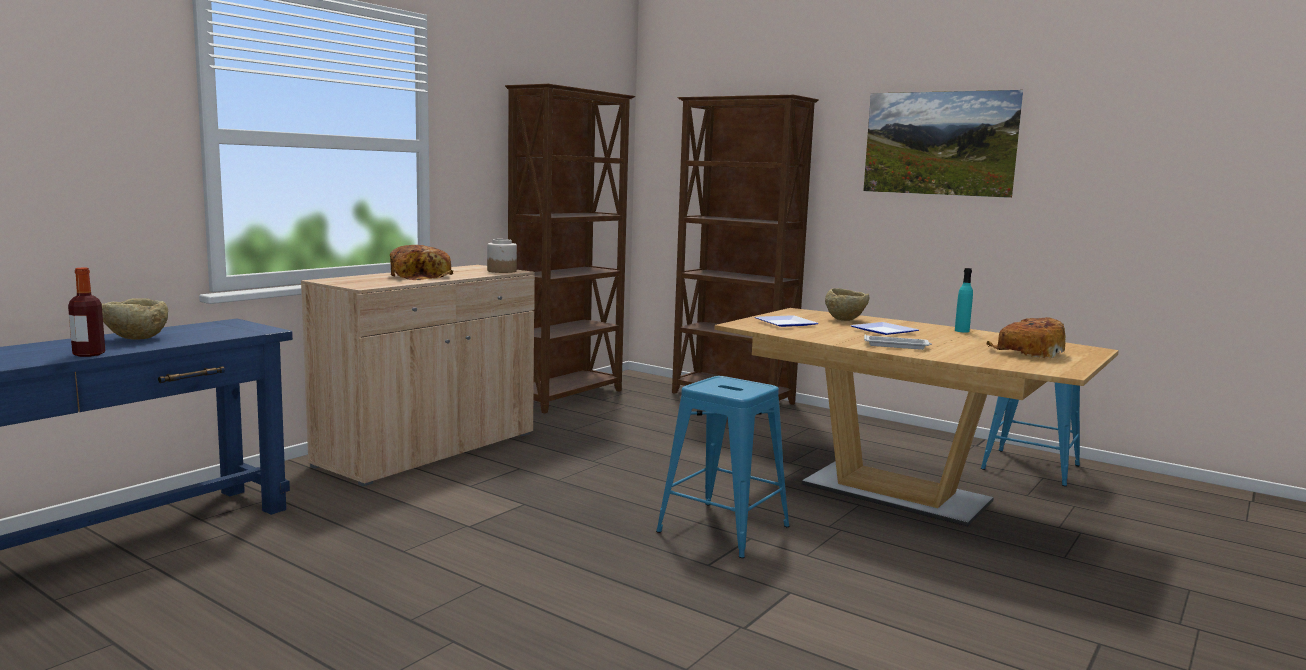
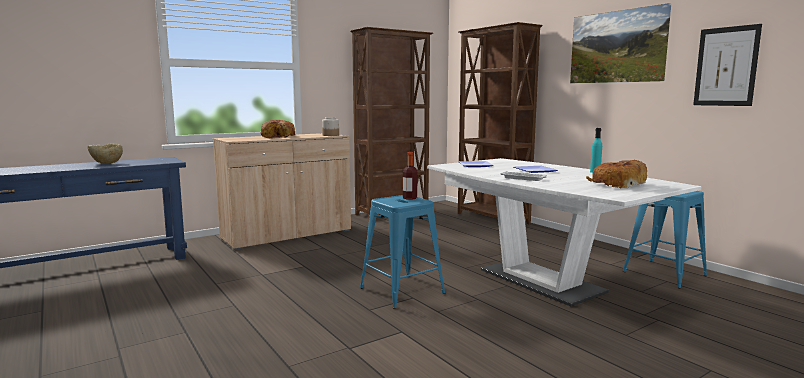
camera: 20 degrees right, 0 degrees up
bottle [68,268,105,357] -> bottle moved to [403,152,417,200]
brown dining table [714,308,1119,526] -> white dining table [427,158,702,306]
beige bowl [825,288,870,321] -> none
none -> picture [693,24,762,106]

